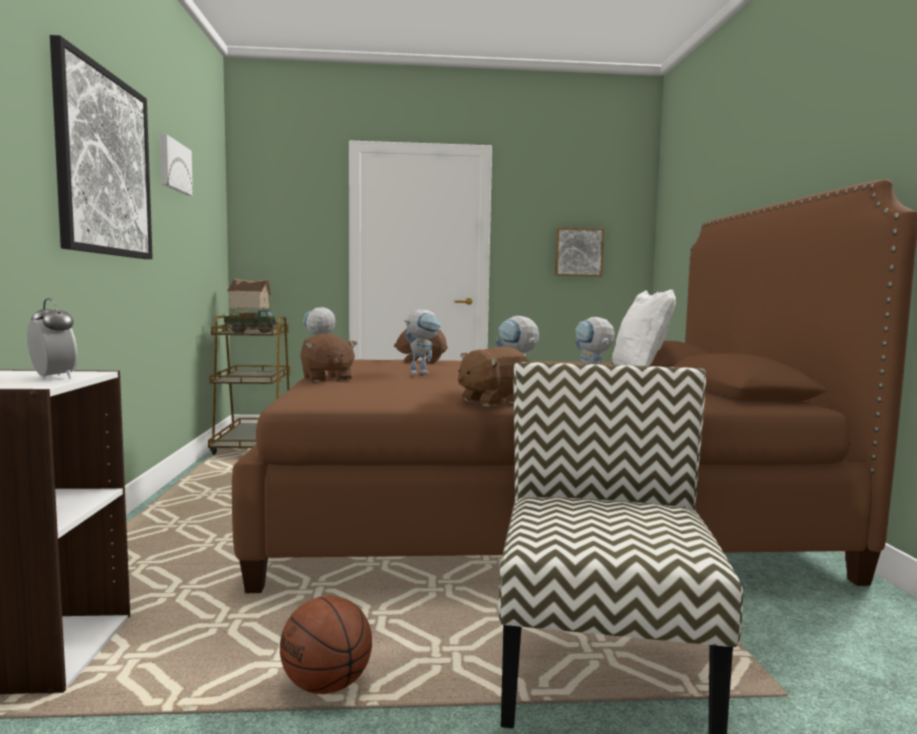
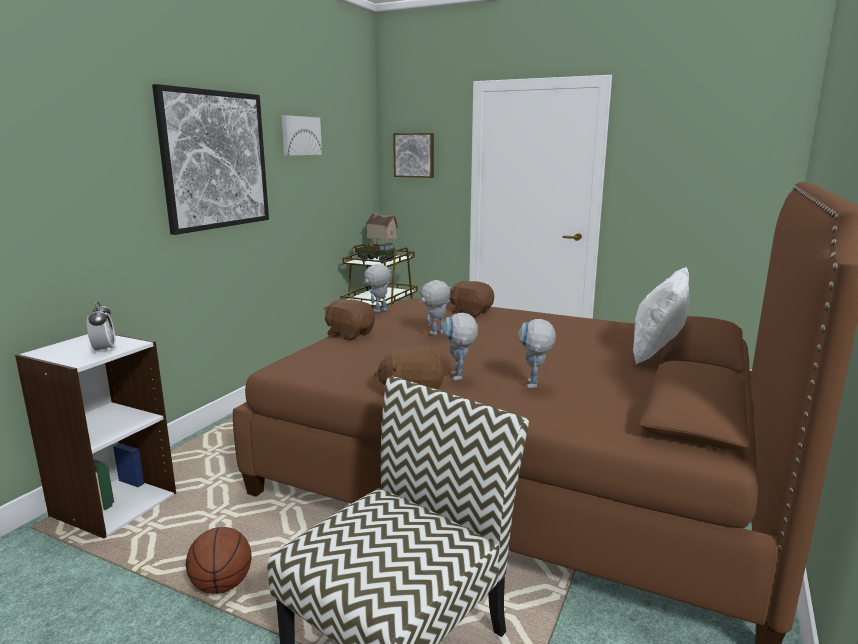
camera: 30 degrees right, 10 degrees up
brown plush toy [300,333,357,382] -> brown plush toy turned 120 degrees clockwise [324,299,375,341]
toy robot [404,309,441,375] -> toy robot turned 150 degrees clockwise [419,280,451,335]
picture [555,228,604,277] -> picture moved to [393,133,434,178]

